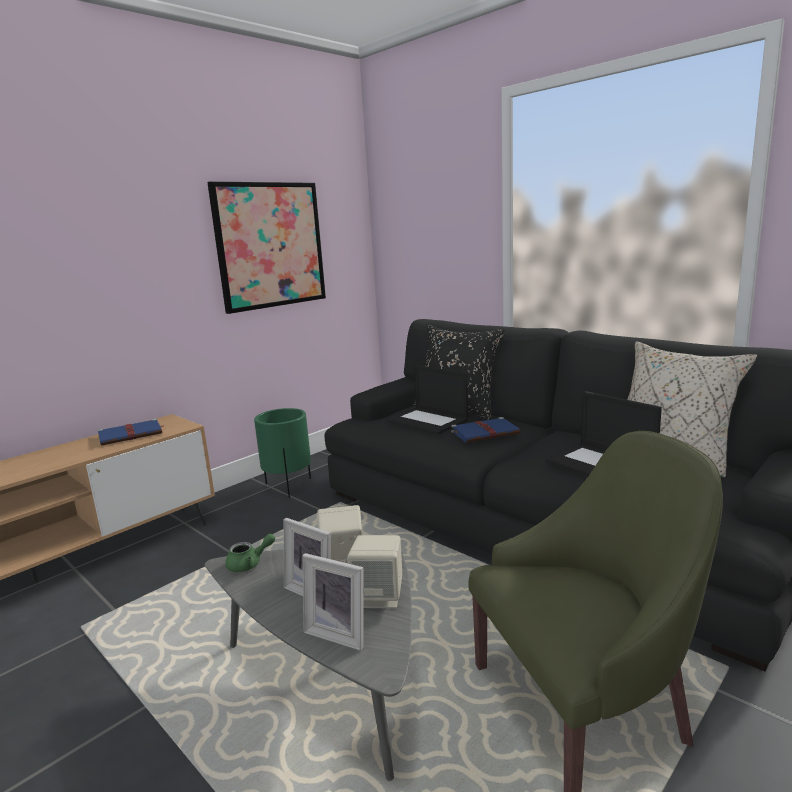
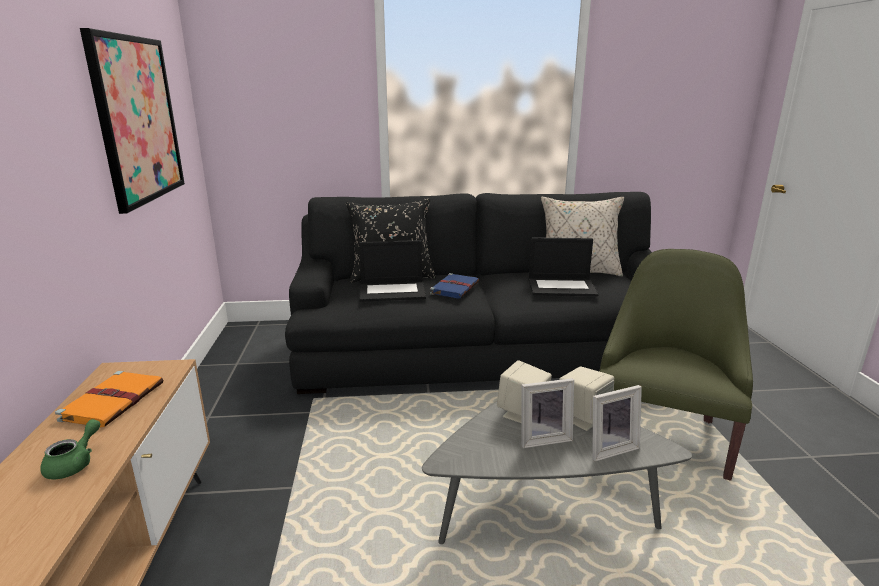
camera: 50 degrees left, 5 degrees up
blue book [98,419,164,446] -> orange book [55,371,163,427]
green teapot [225,534,275,572] -> green teapot moved to [40,419,100,479]
green planter [254,408,311,497] -> none

